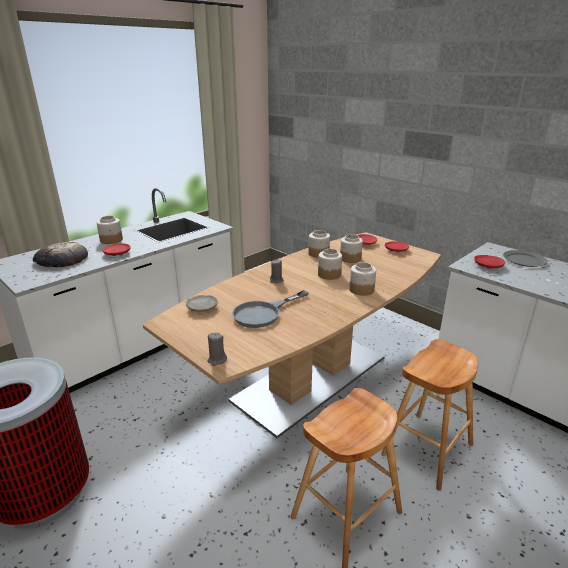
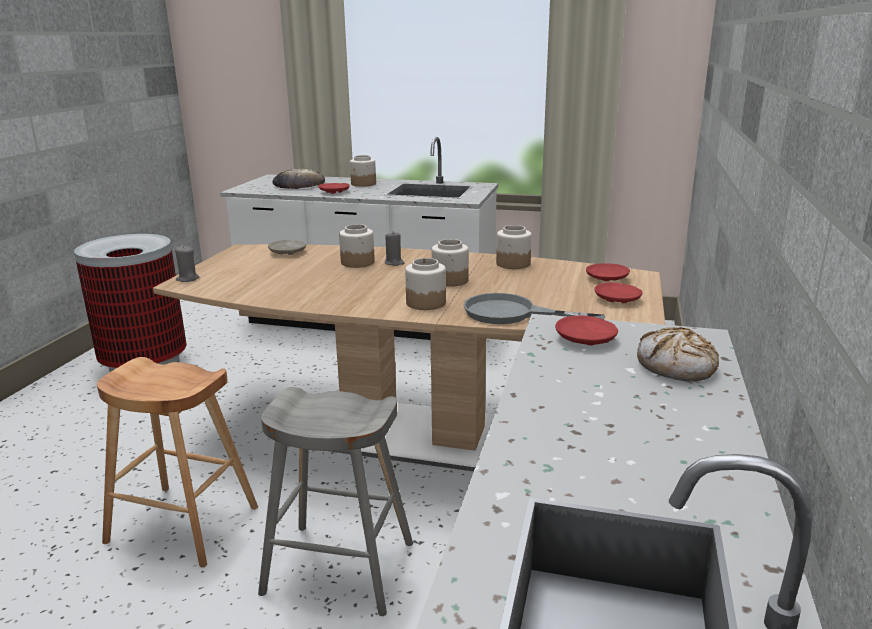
camera: 60 degrees right, 5 degrees down
grey frying pan [232,290,308,328] -> grey frying pan moved to [463,293,605,324]
jar [340,234,363,263] -> jar moved to [339,224,375,268]
brown stool [381,339,478,491] -> grey stool [258,387,413,616]
grey plate [503,250,548,267] -> bread [637,327,719,381]

